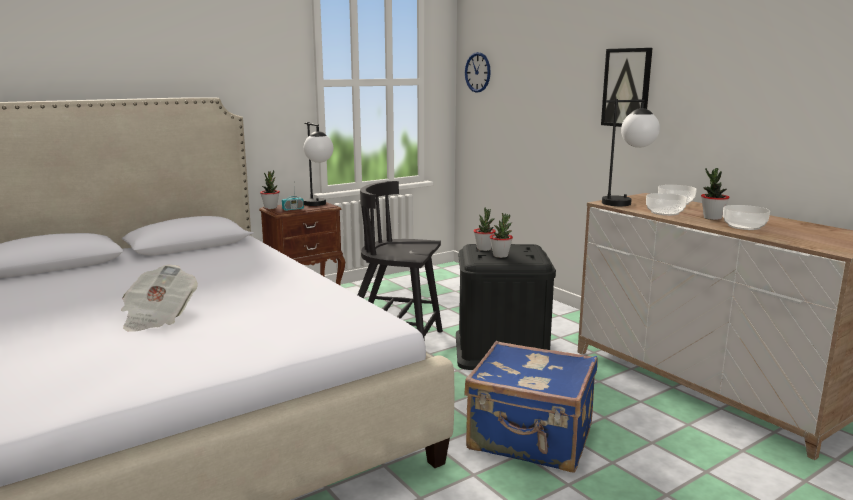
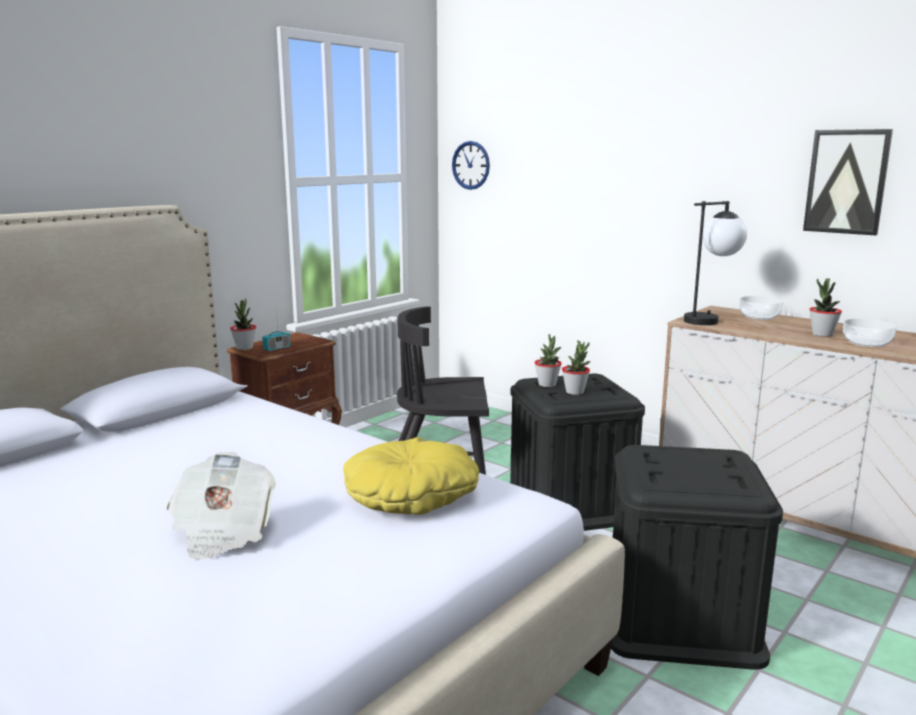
camera: 15 degrees left, 0 degrees up
table lamp [303,122,333,206] -> none
blue suitcase [464,341,598,472] -> black storage box [611,445,783,670]
picture [601,48,652,127] -> picture moved to [803,129,893,235]
bowl [646,193,687,216] -> none
none -> yellow pillow [343,437,479,515]

